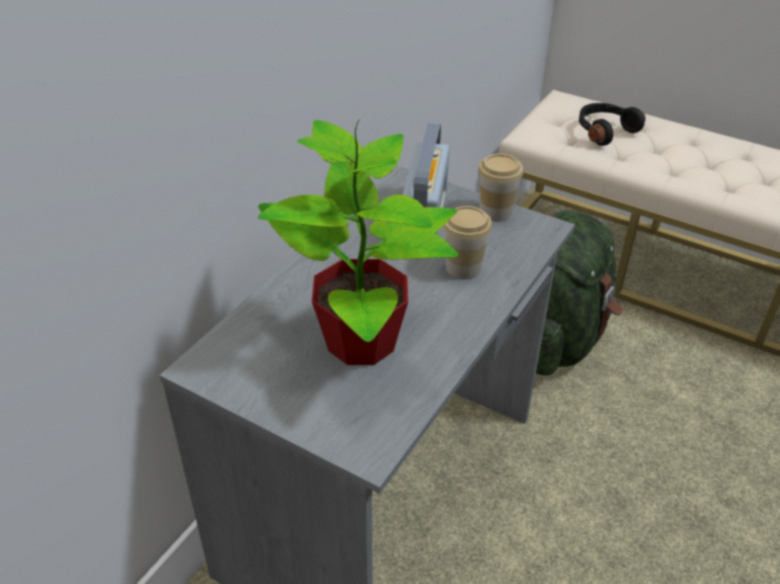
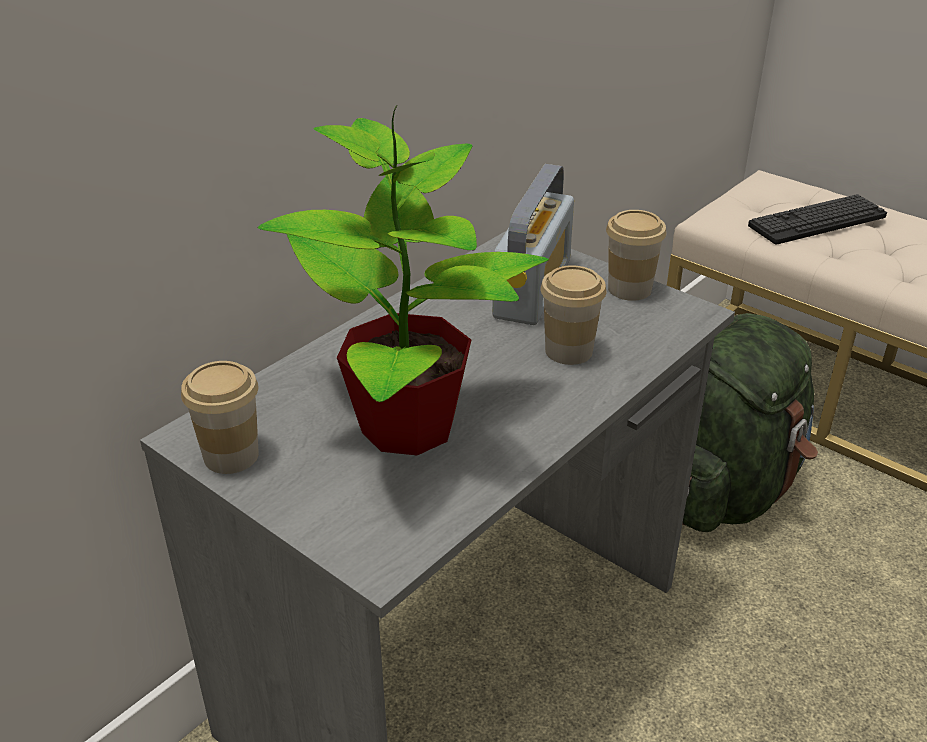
camera: 10 degrees right, 5 degrees down
black headphones [579,103,646,146] -> keyboard [748,194,887,244]
none -> cup [181,361,259,474]

